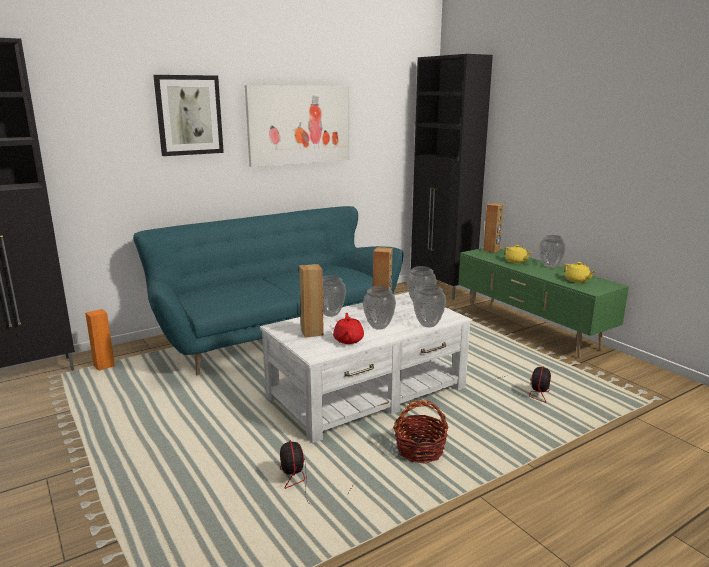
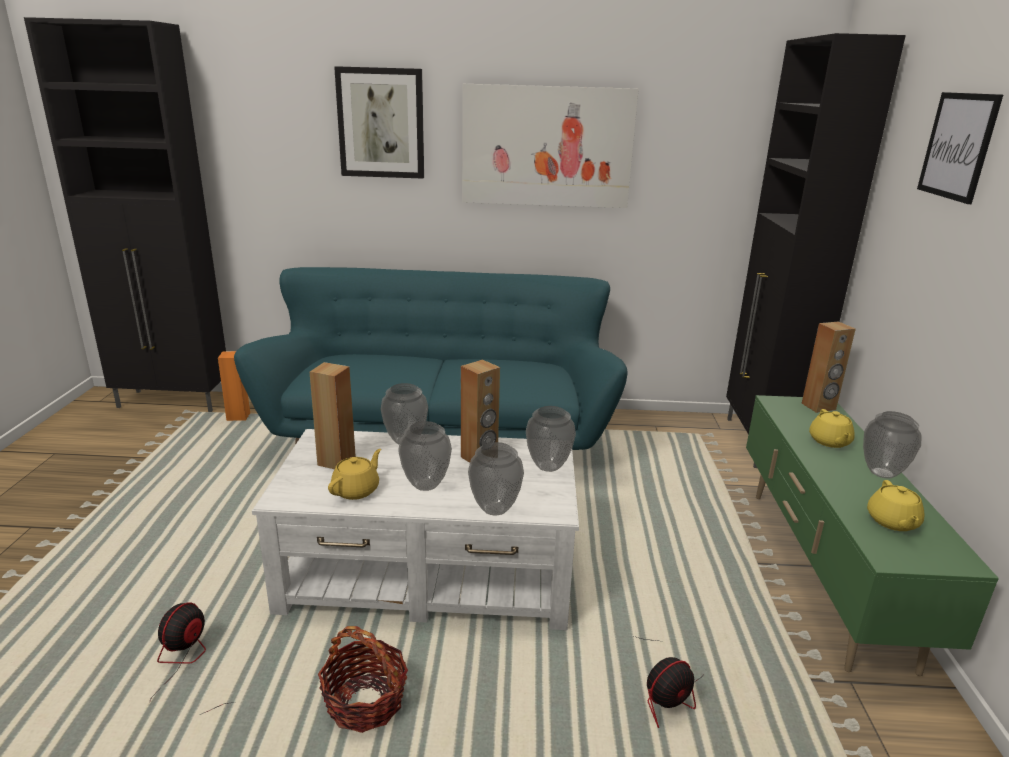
camera: 35 degrees right, 5 degrees up
red teapot [333,313,364,344] -> yellow teapot [328,449,381,500]
none -> picture [917,92,1003,204]

